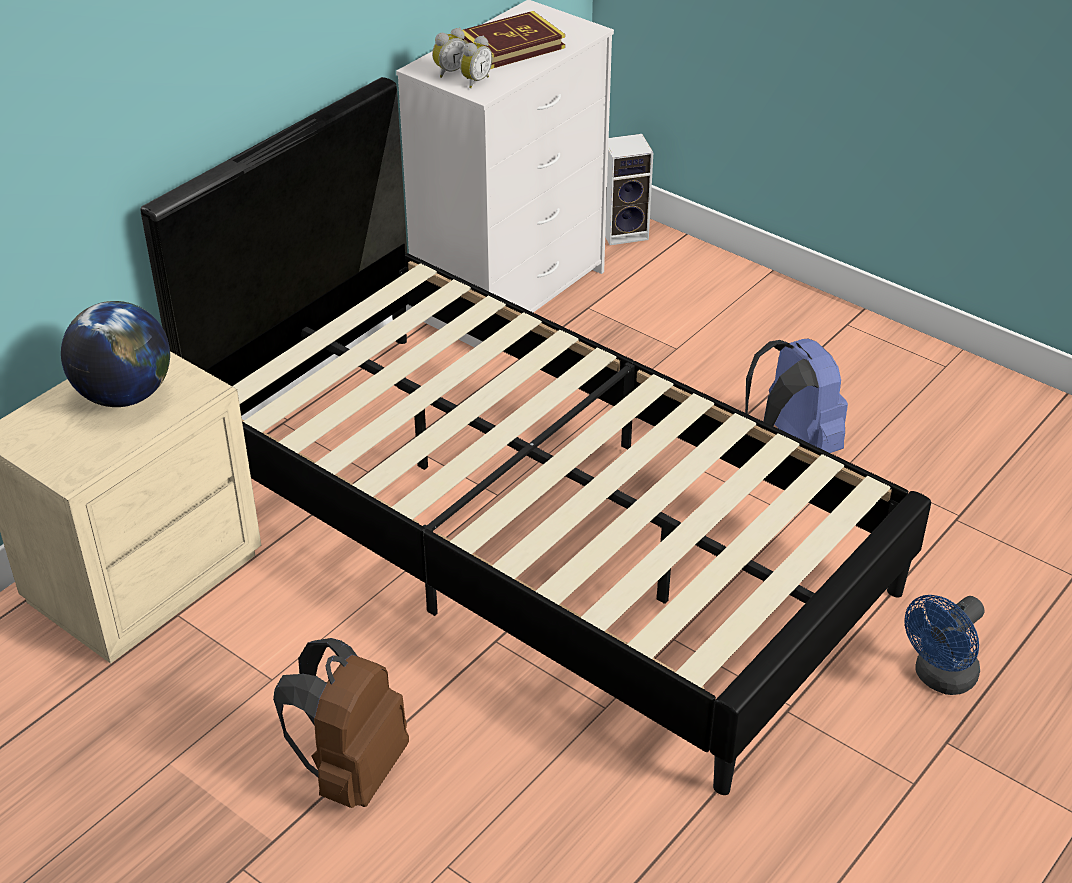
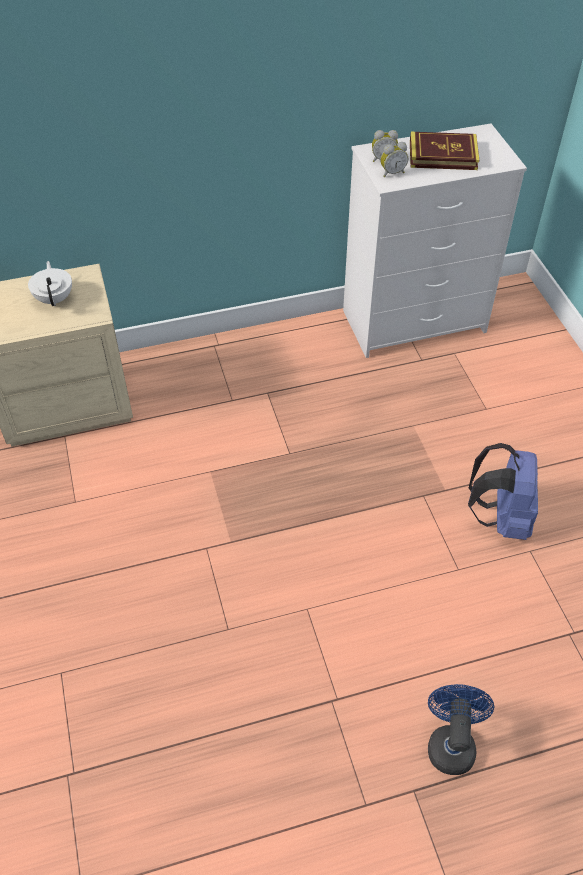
camera: 35 degrees right, 10 degrees up
globe [61,301,170,407] -> white teapot [28,261,72,306]
black bed [141,77,931,795] -> none
brown backpack [273,638,409,808] -> none
speaker [605,134,653,245] -> none
blue fan [904,595,985,695] -> blue fan turned 105 degrees clockwise [428,684,494,775]

